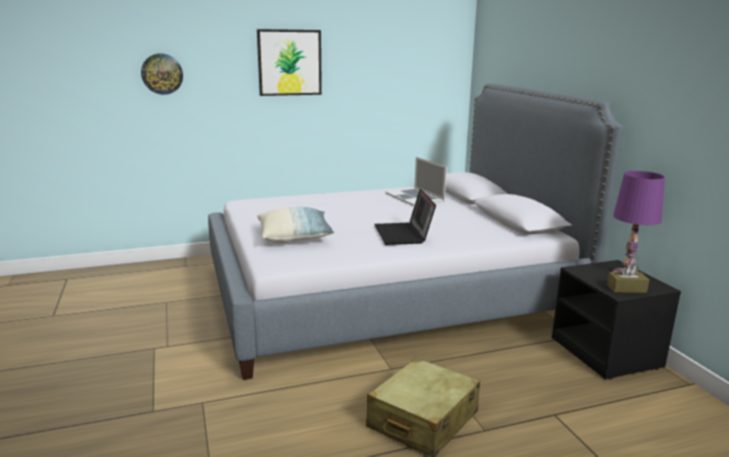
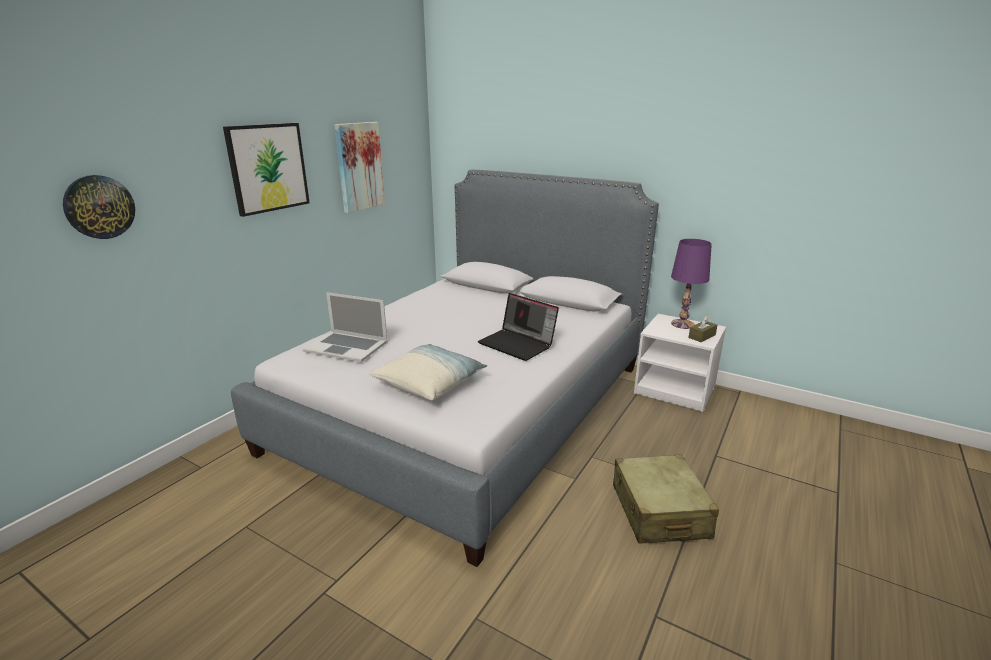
camera: 40 degrees left, 5 degrees up
laptop [385,157,447,206] -> laptop moved to [302,292,387,362]
black nightstand [552,260,681,380] -> white nightstand [634,314,726,412]
none -> picture [335,122,385,213]

